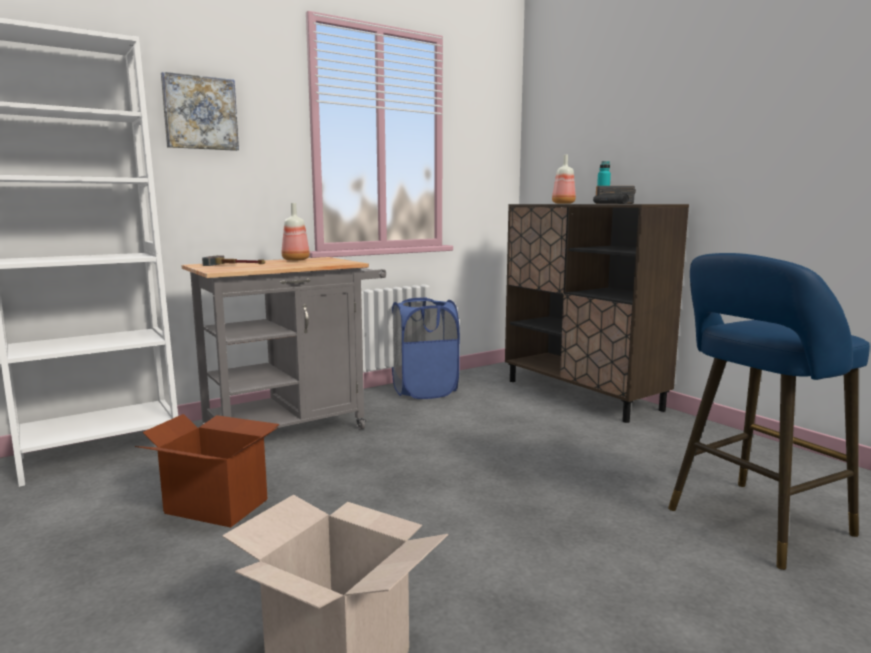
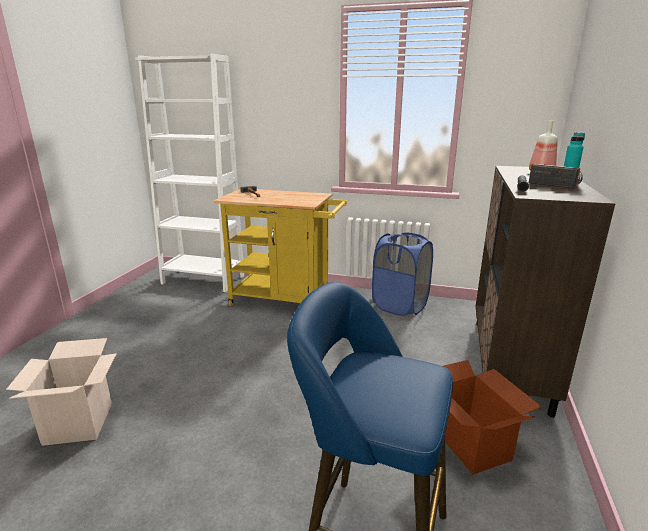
camera: 50 degrees right, 10 degrees up
cardboard box [135,414,279,528] -> cardboard box moved to [443,360,542,474]
picture [161,72,239,151] -> none
grey cart [181,257,386,430] -> yellow cart [213,189,347,306]
bottle [282,203,310,261] -> none

